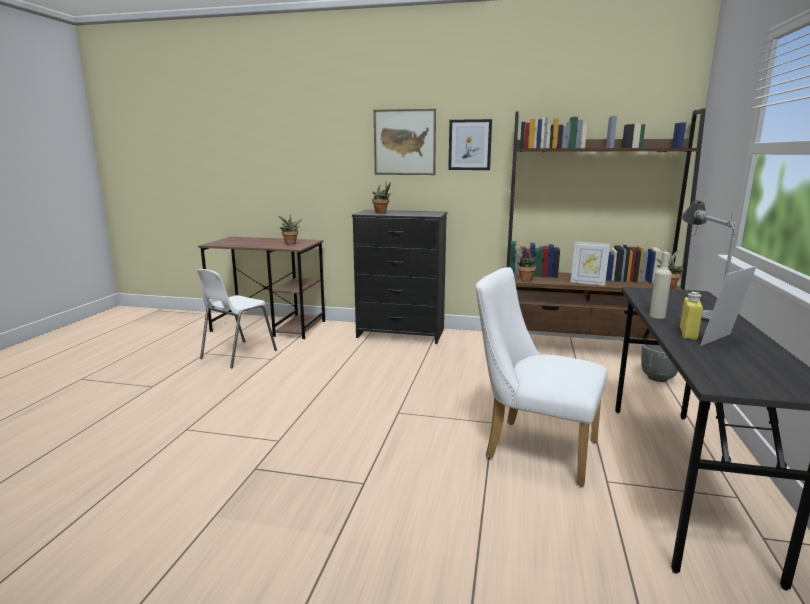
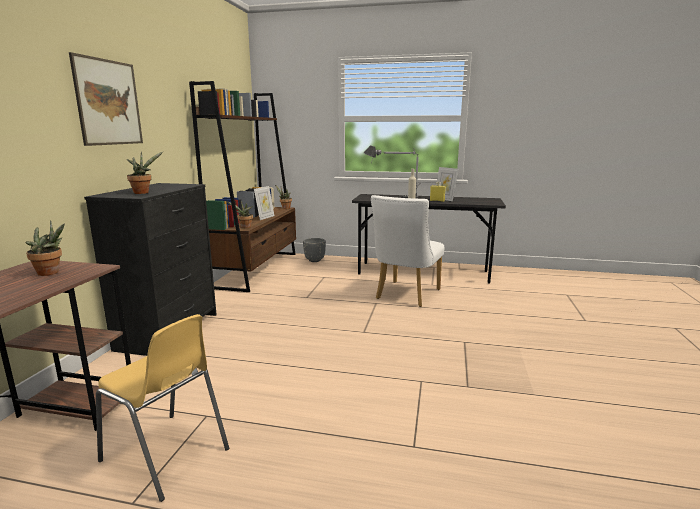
camera: 90 degrees left, 0 degrees up
white chair [197,269,277,368] -> yellow chair [96,314,229,502]
picture [448,119,492,170] -> none

